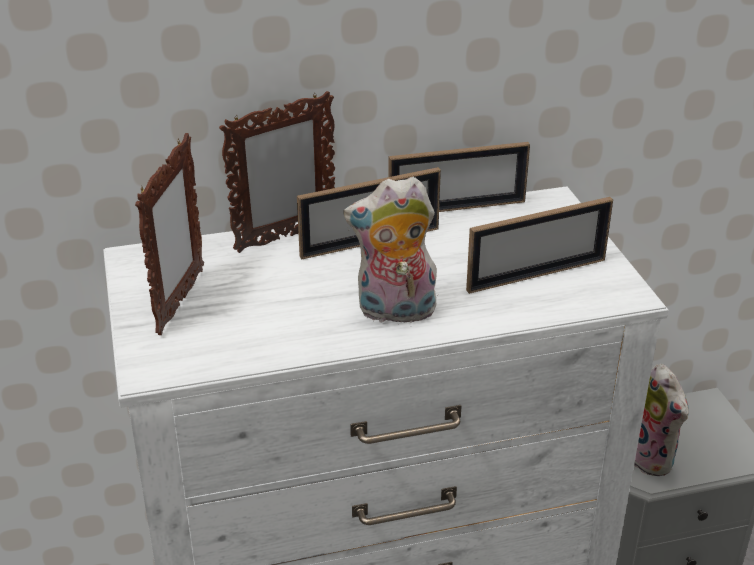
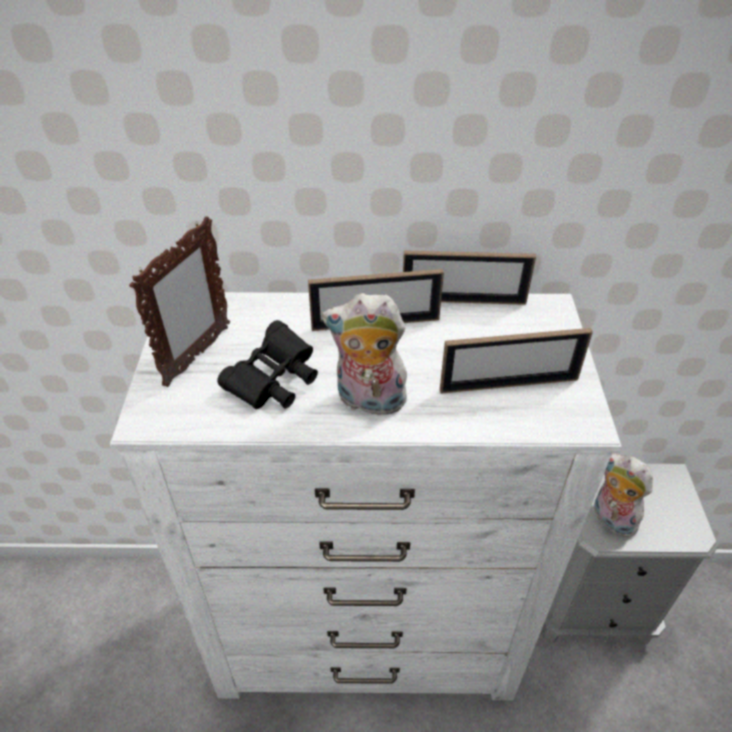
camera: 15 degrees right, 10 degrees up
picture frame [219,91,335,253] -> none
plush toy [634,364,689,476] -> plush toy turned 150 degrees clockwise [594,453,653,537]
none -> black binoculars [217,320,318,409]

